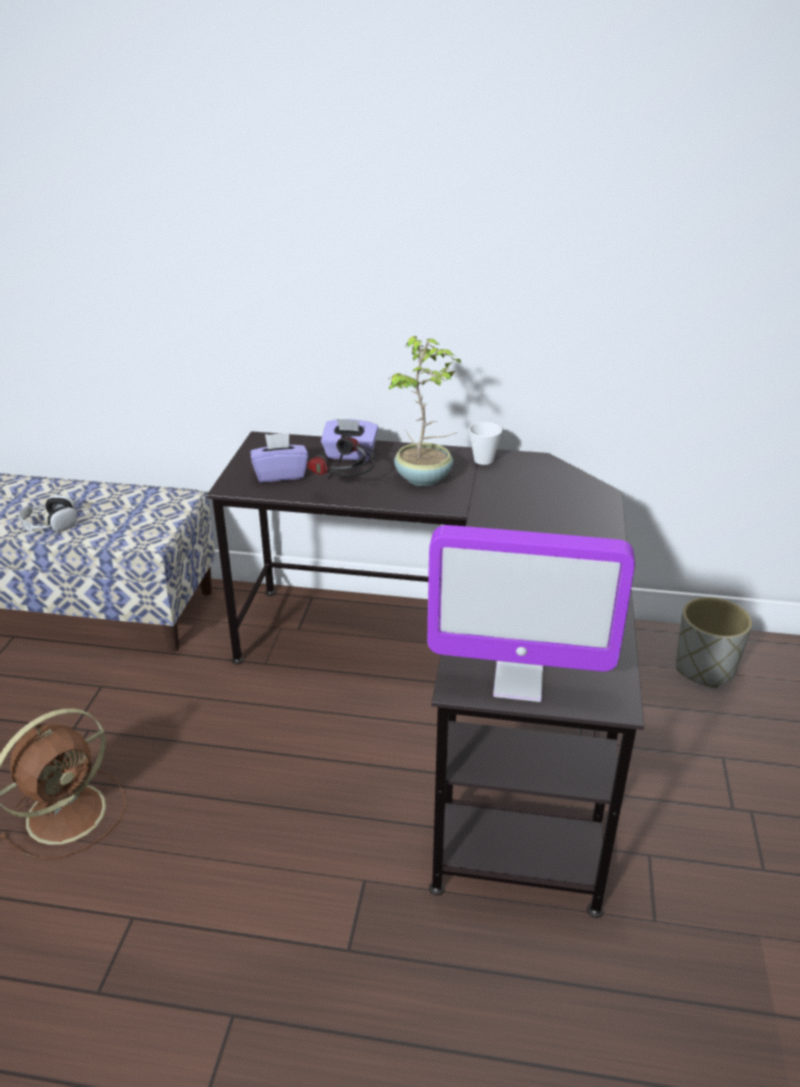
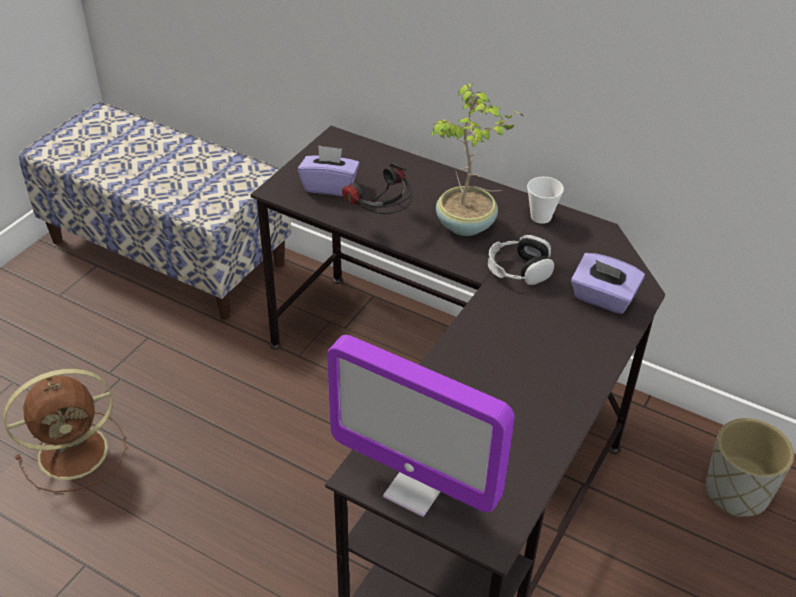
camera: 20 degrees right, 10 degrees up
headphones [18,495,77,532] -> headphones moved to [488,235,554,285]
purple tissue box [321,418,378,461] -> purple tissue box moved to [571,253,645,314]

